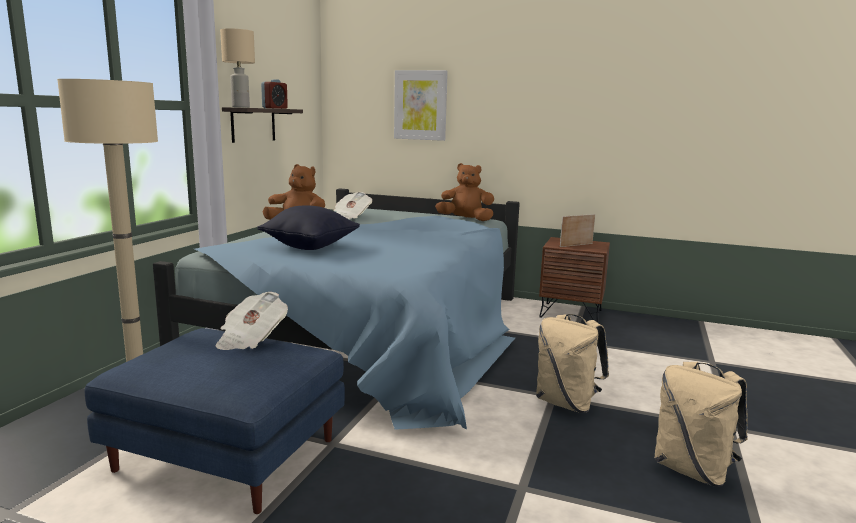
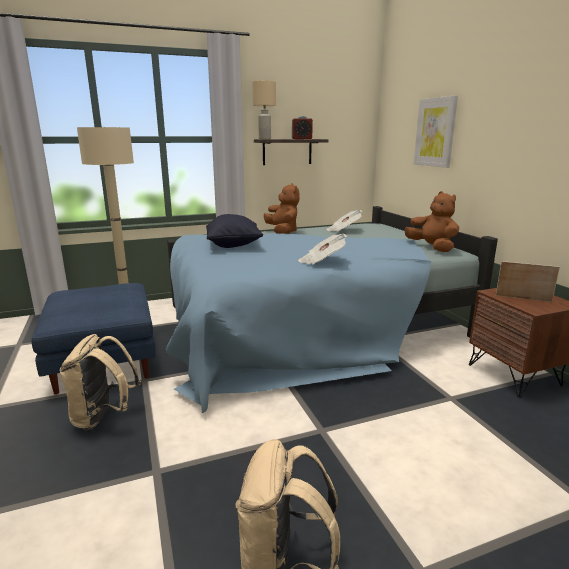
camera: 50 degrees right, 5 degrees up
newspaper [216,292,288,350] -> newspaper moved to [298,234,347,265]
beige backpack [536,314,609,413] -> beige backpack moved to [60,334,141,431]

